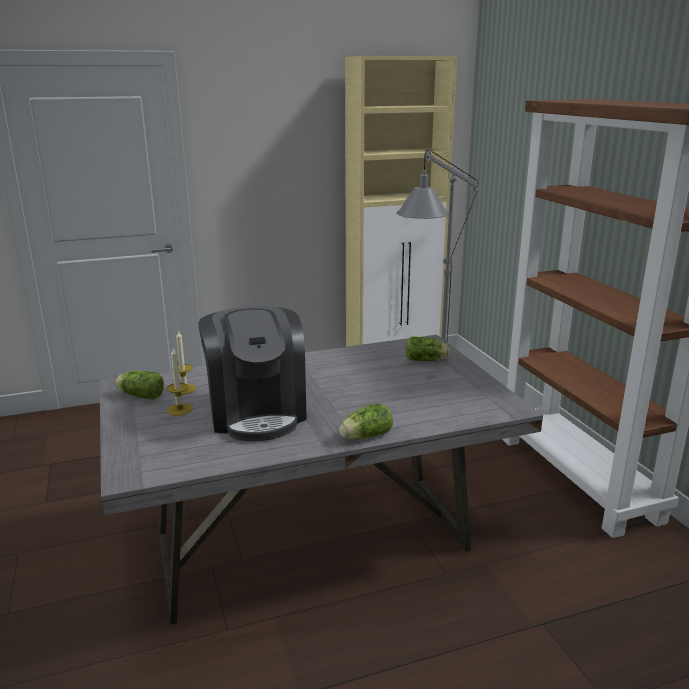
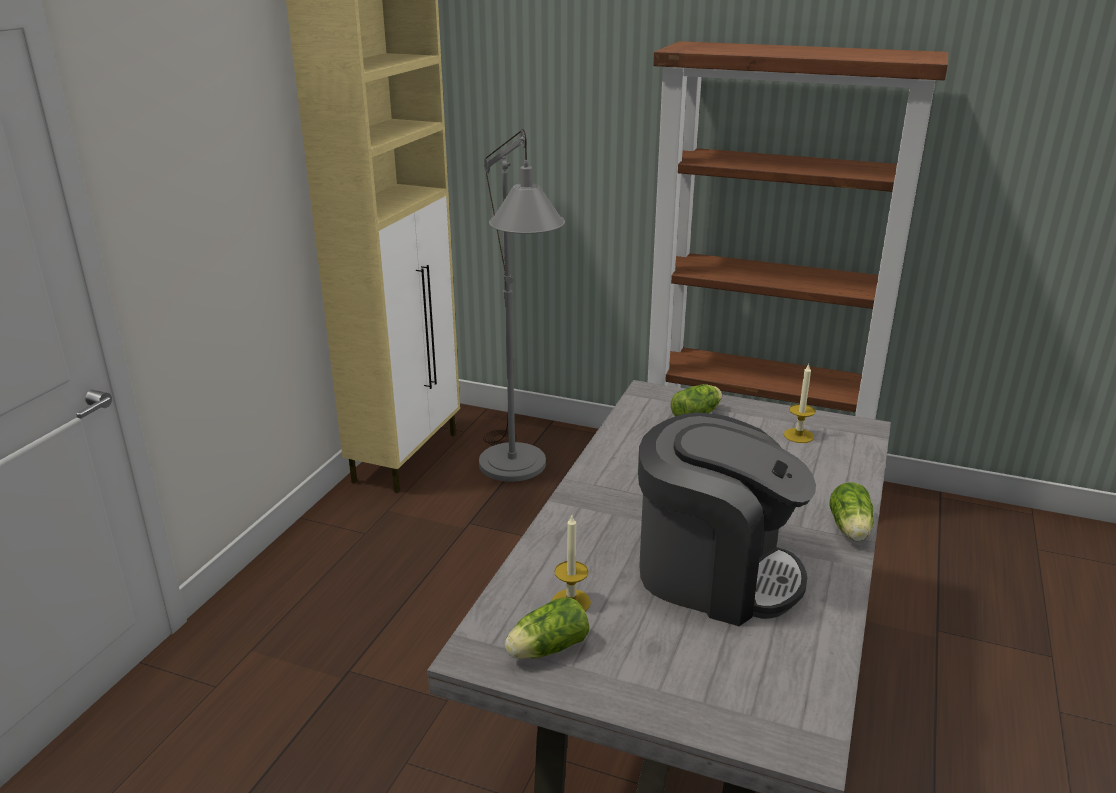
camera: 50 degrees left, 5 degrees up
candle [167,348,192,416] -> candle moved to [784,364,815,443]

